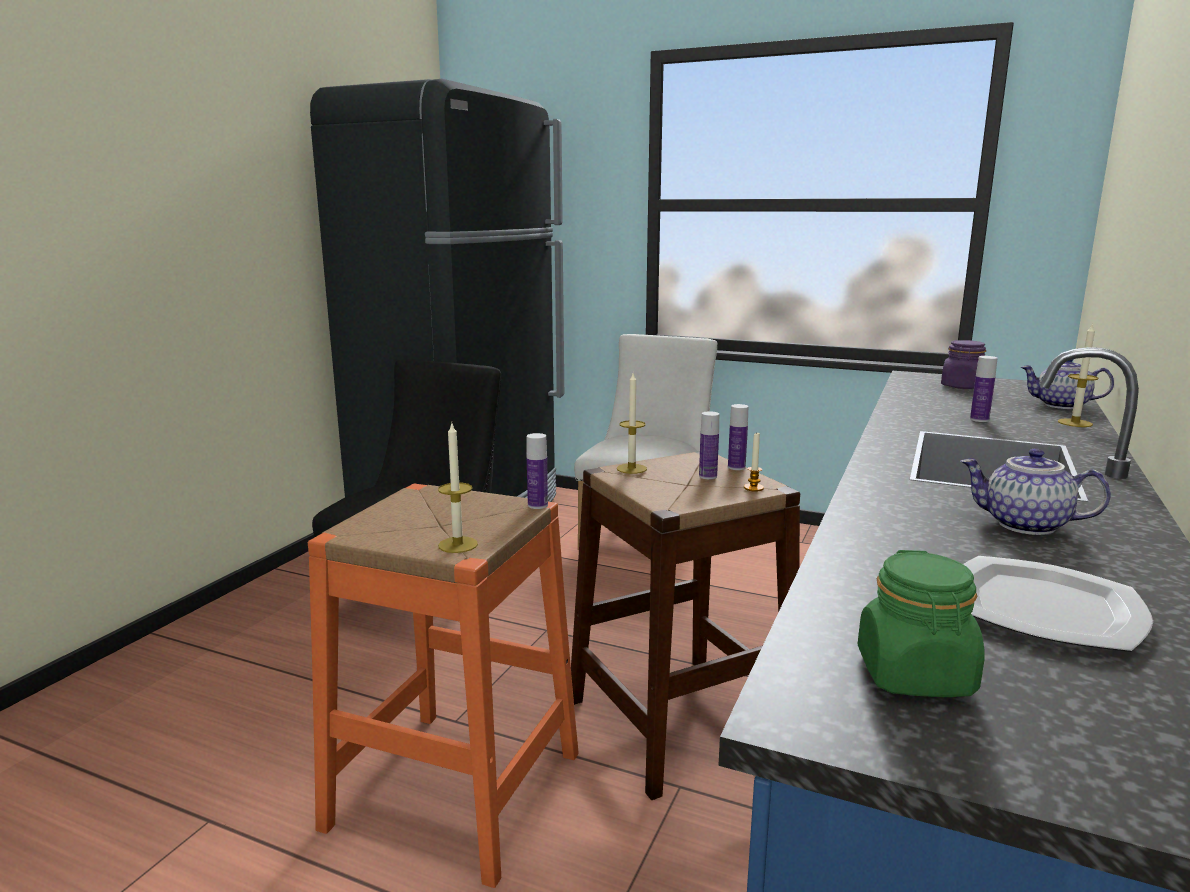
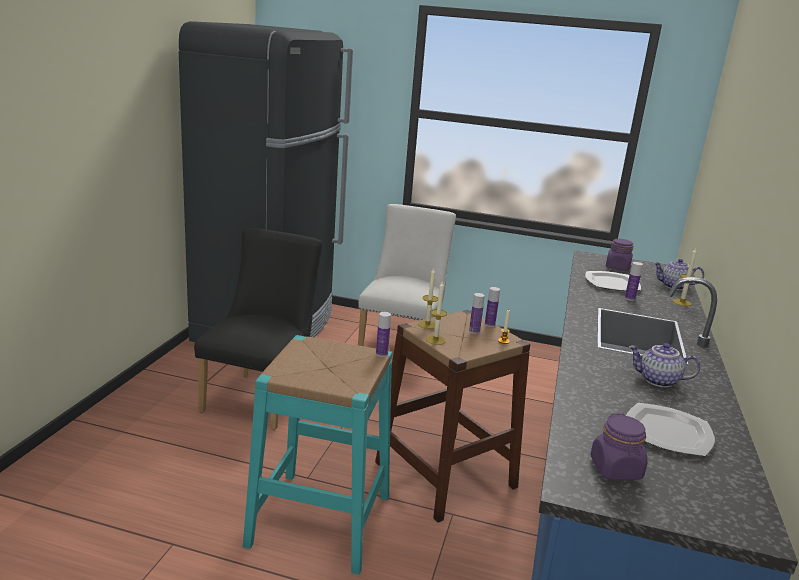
camera: 10 degrees left, 5 degrees up
orange stool [308,483,579,888] -> turquoise stool [243,335,392,575]
candle [438,424,478,553] -> candle moved to [426,282,447,345]
green jar [858,550,985,697] -> purple jar [590,413,648,480]
none -> plate [585,271,641,291]

